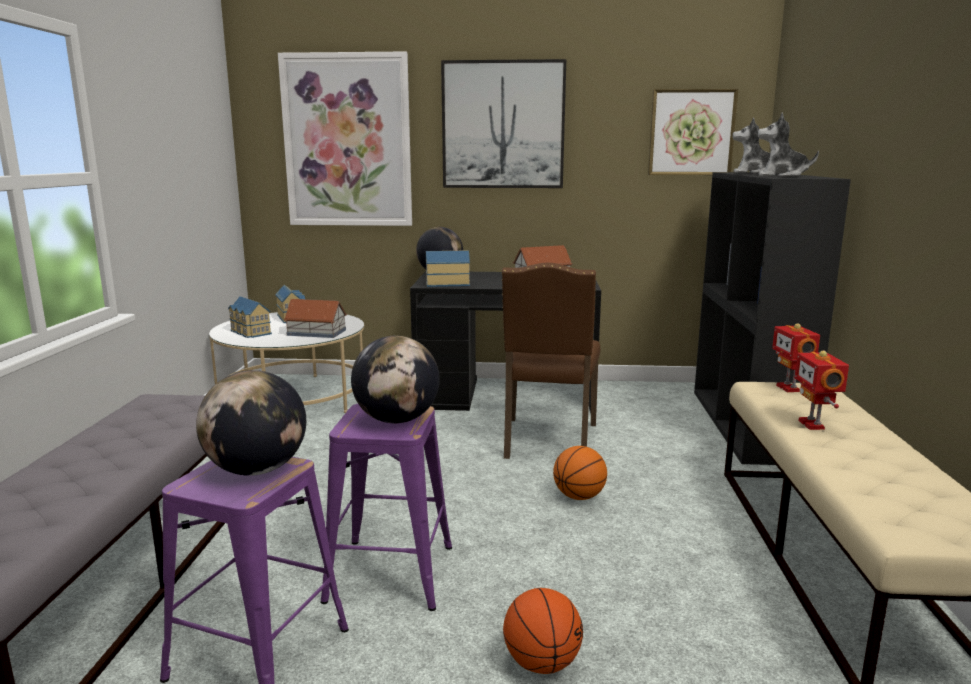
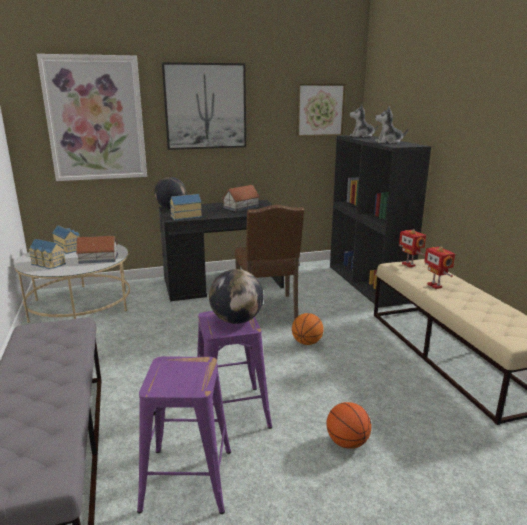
camera: 20 degrees left, 5 degrees up
globe [196,370,306,476] -> none

